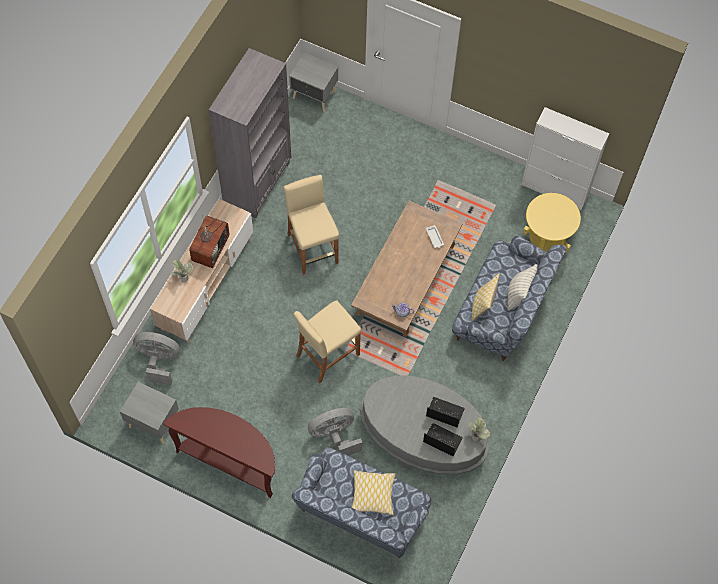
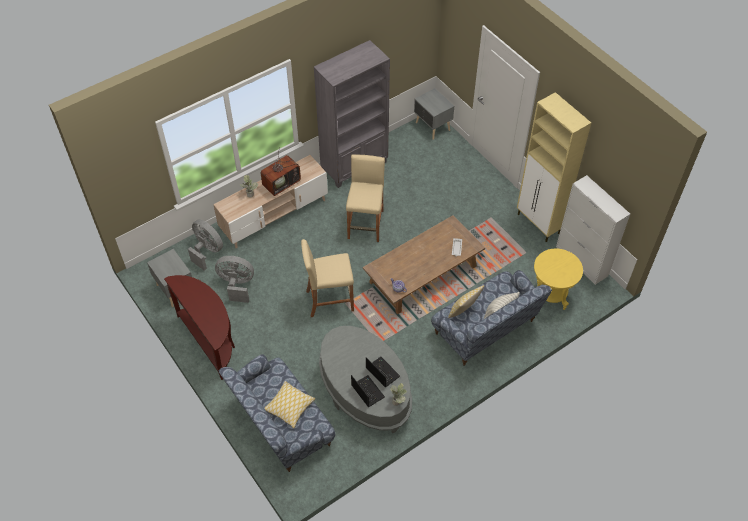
camera: 30 degrees right, 10 degrees down
grey fan [308,408,362,456] -> grey fan moved to [215,256,254,303]
none -> beige cabinet [517,92,591,242]

